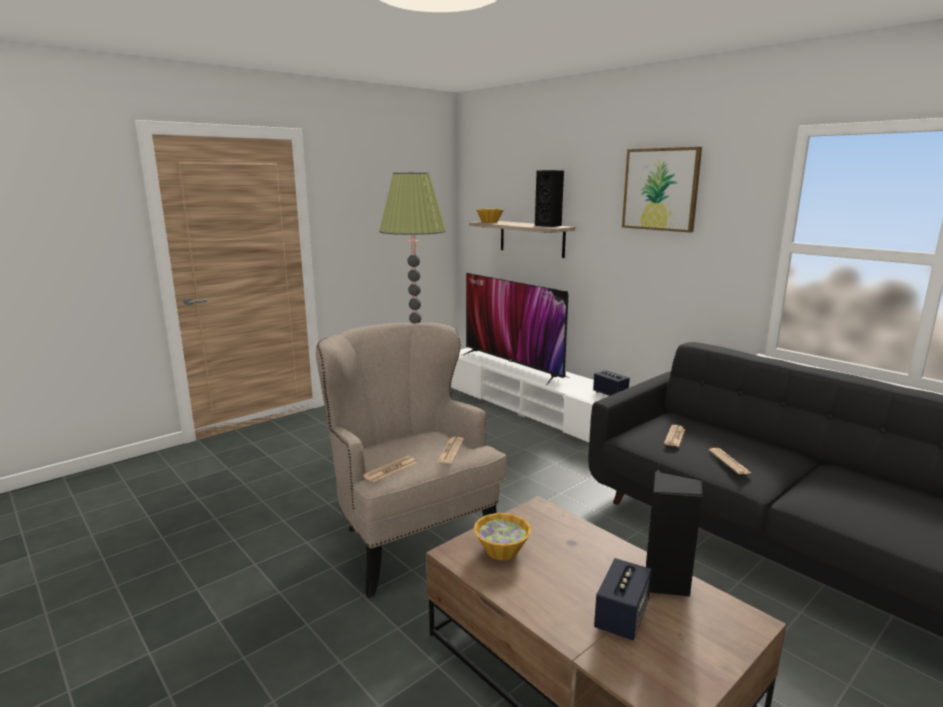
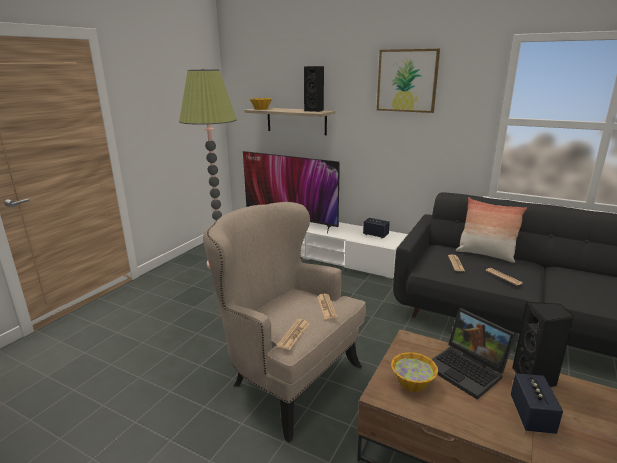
camera: 20 degrees left, 5 degrees up
none -> laptop [432,308,516,400]
none -> pillow [456,198,527,263]

